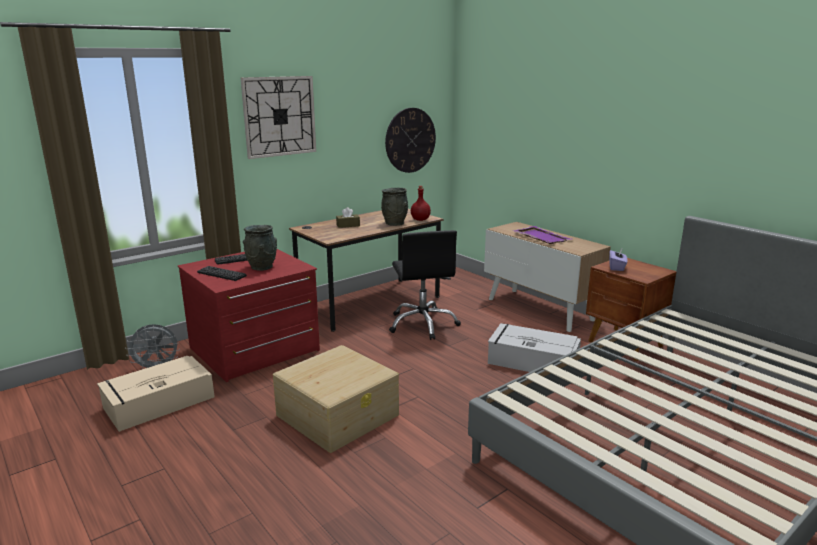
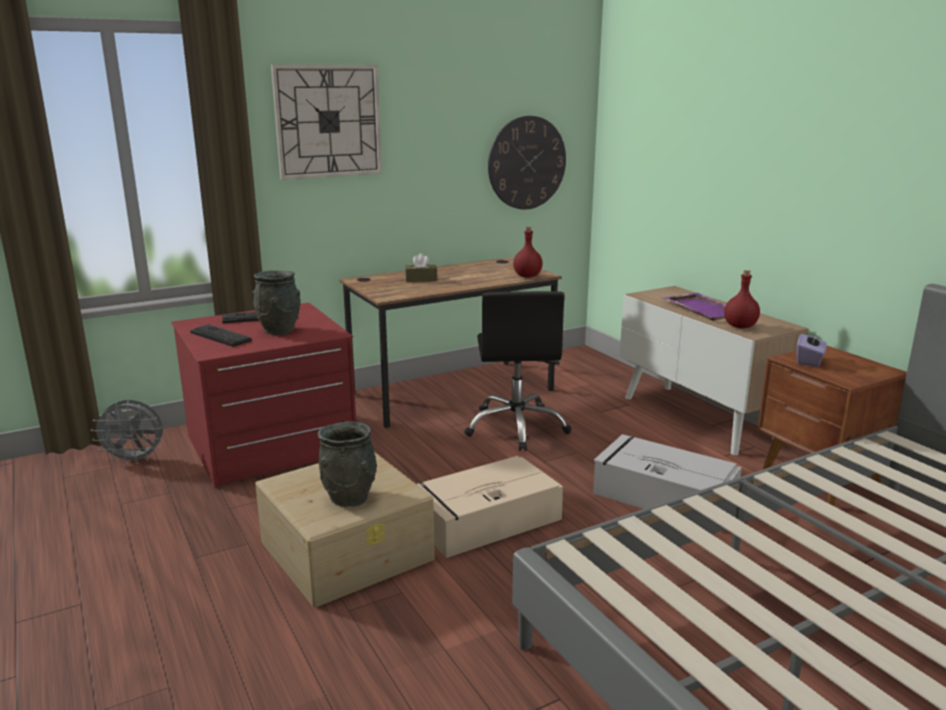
camera: 10 degrees right, 0 degrees up
beige storage box [97,356,215,432] -> beige storage box moved to [417,456,563,558]
grey vase [381,188,408,226] -> grey vase moved to [318,421,377,507]
none -> red bottle [724,270,760,329]

